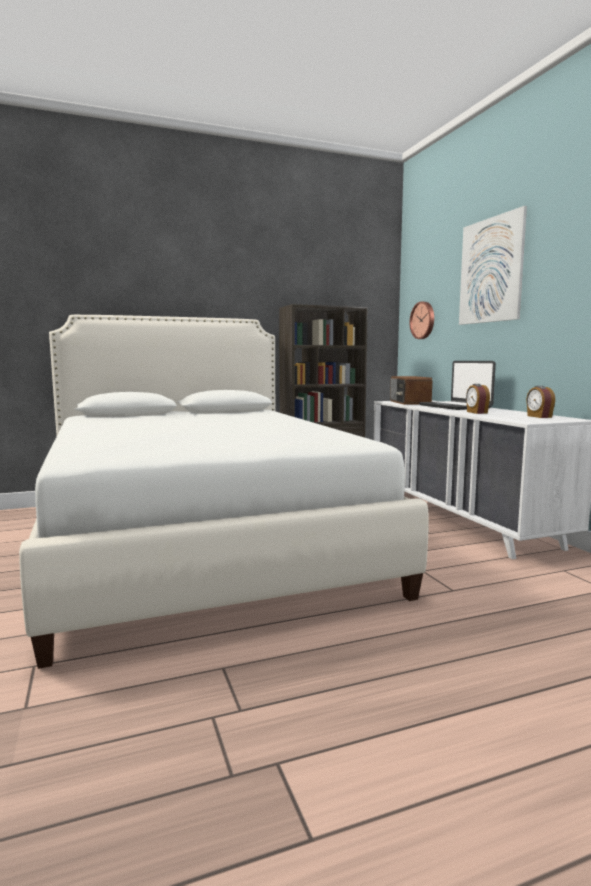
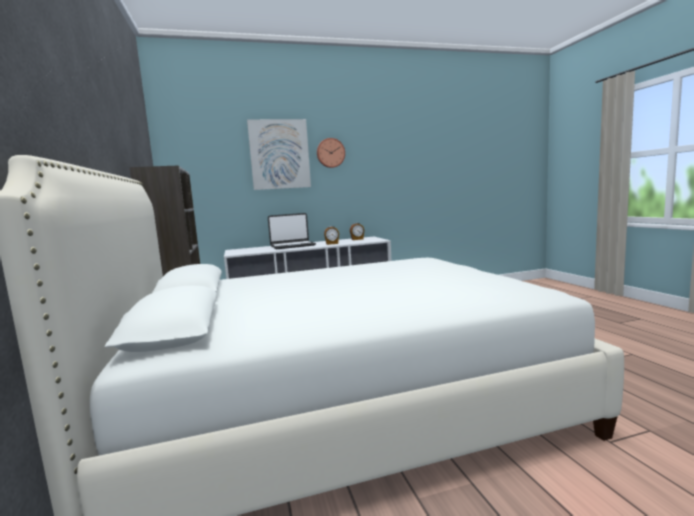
camera: 85 degrees left, 0 degrees up
radio [390,376,432,405] -> none
wall clock [410,301,434,339] -> wall clock moved to [317,138,345,168]

